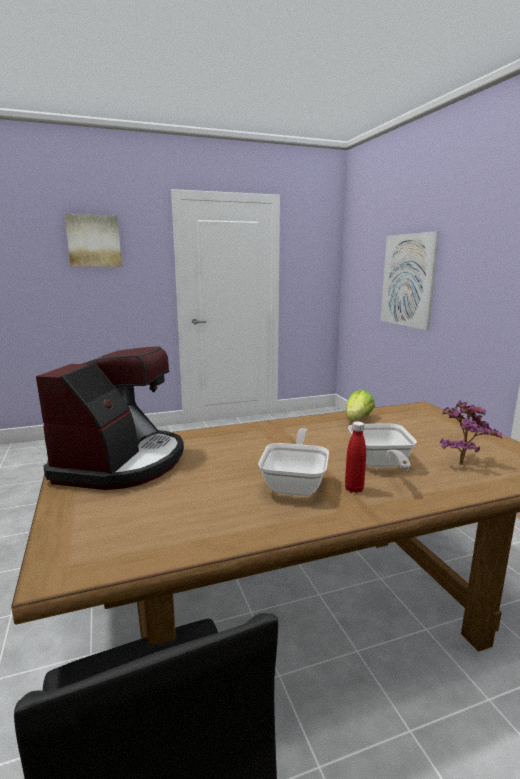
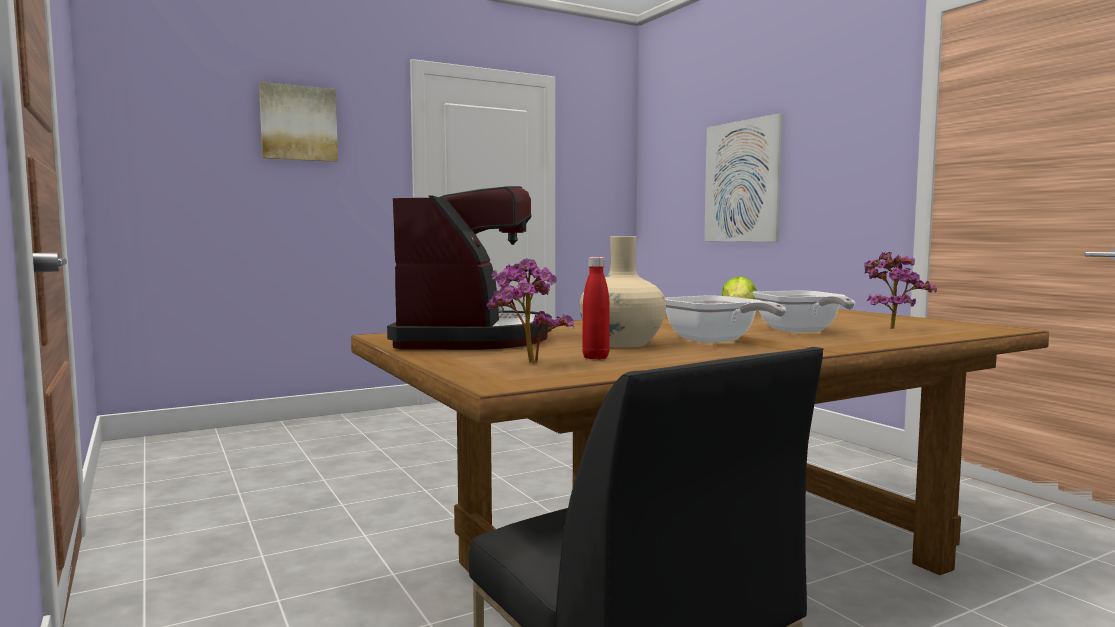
camera: 10 degrees left, 10 degrees down
frying pan [258,428,329,496] -> frying pan turned 150 degrees clockwise [665,296,786,343]
red bottle [345,421,366,493] -> red bottle moved to [582,257,610,360]
none -> potted plant [486,258,575,363]
none -> beige vase [580,236,666,348]

